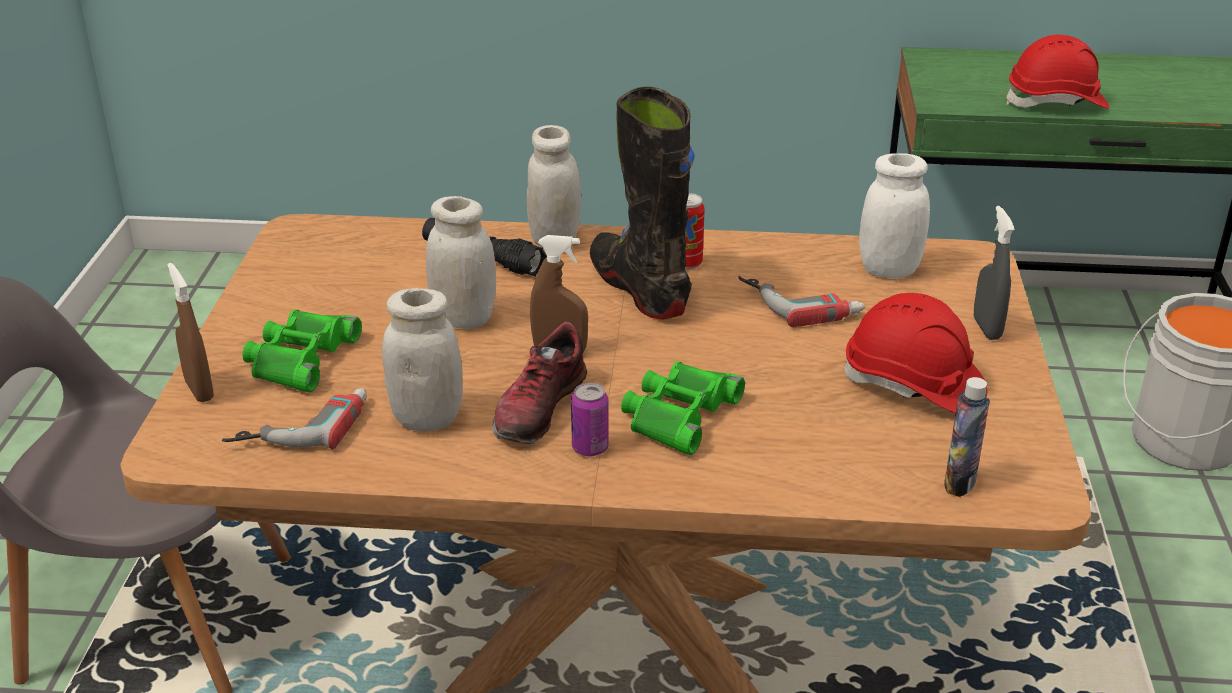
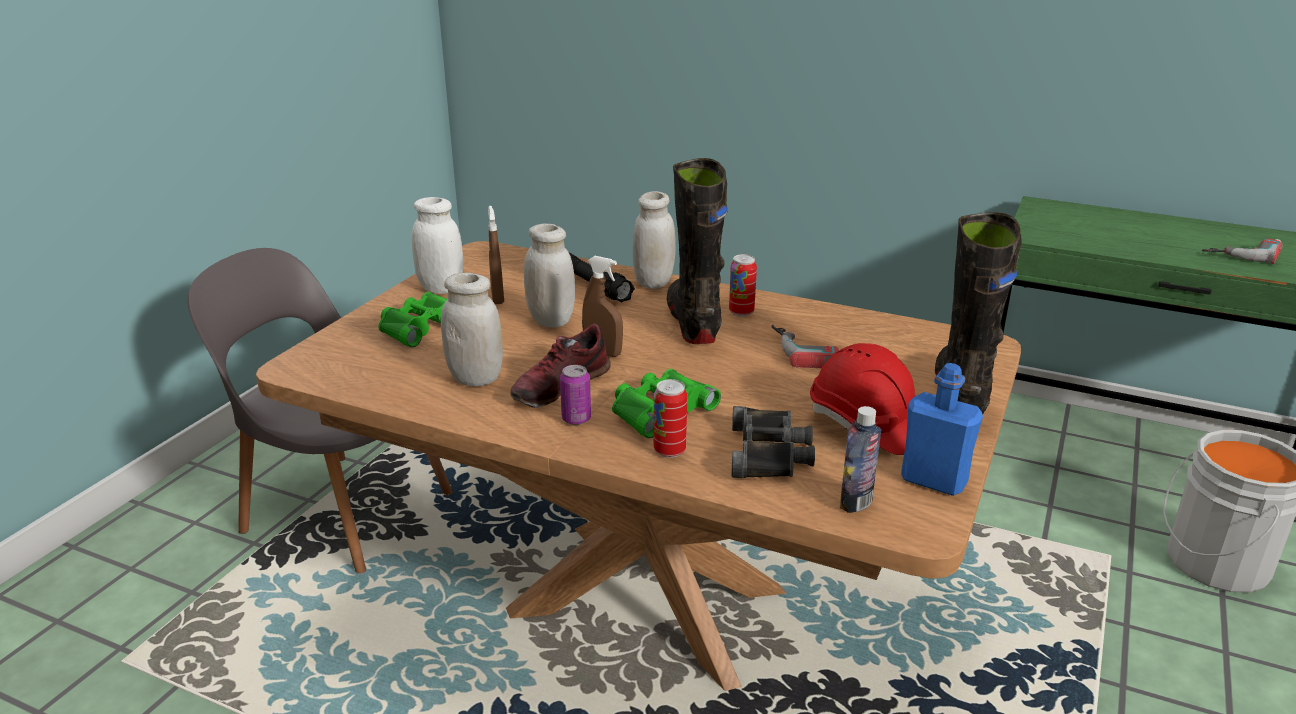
camera: 20 degrees right, 5 degrees down
brown spray bottle [168,263,214,402] -> brown spray bottle moved to [488,206,504,304]
power drill [222,388,367,449] -> power drill moved to [1202,239,1282,264]
white jar [859,153,930,279] -> white jar moved to [412,197,463,294]
grey spray bottle [974,206,1015,340] -> black boot [935,212,1022,415]
red hard hat [1006,35,1109,109] -> none
none -> can [654,379,687,458]
none -> black binoculars [731,406,815,478]
none -> blue bottle [901,363,983,496]

